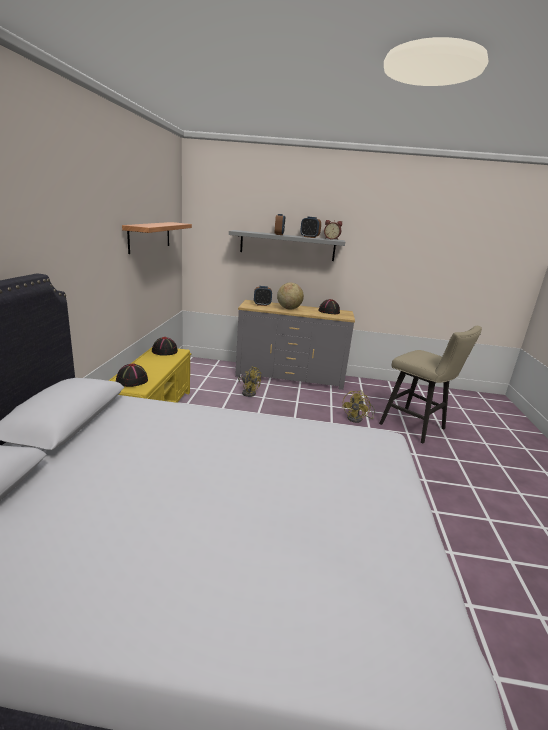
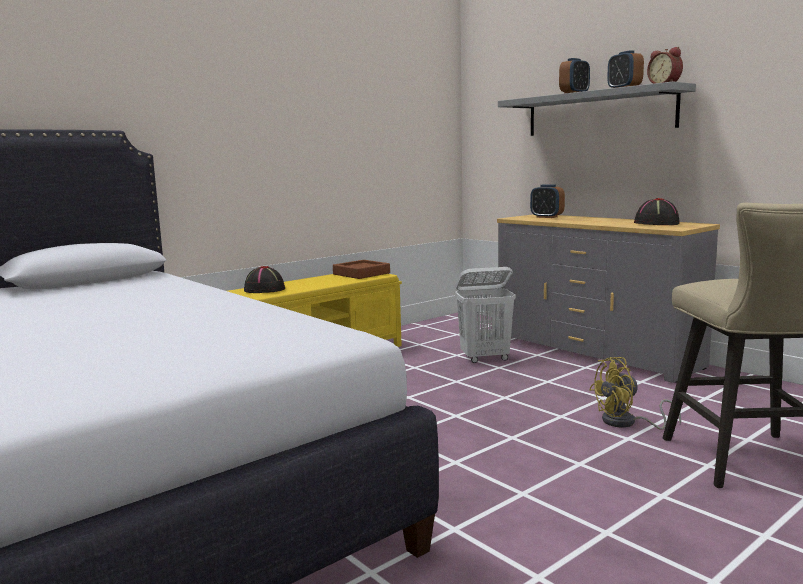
camera: 45 degrees right, 10 degrees down
shelf [122,222,192,254] -> none
black hat [152,337,178,356] -> brown tray [333,260,390,279]
yellow fan [238,366,261,397] -> white laundry basket [455,267,516,363]
globe [277,283,304,310] -> none

